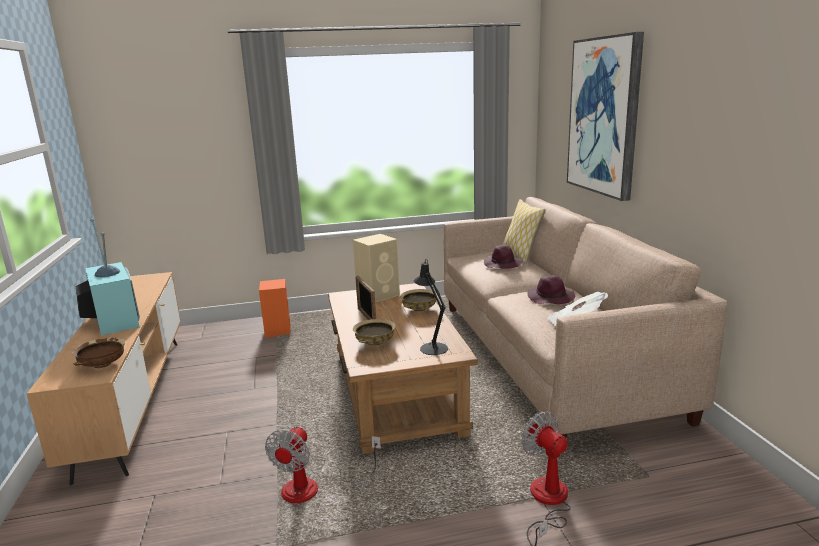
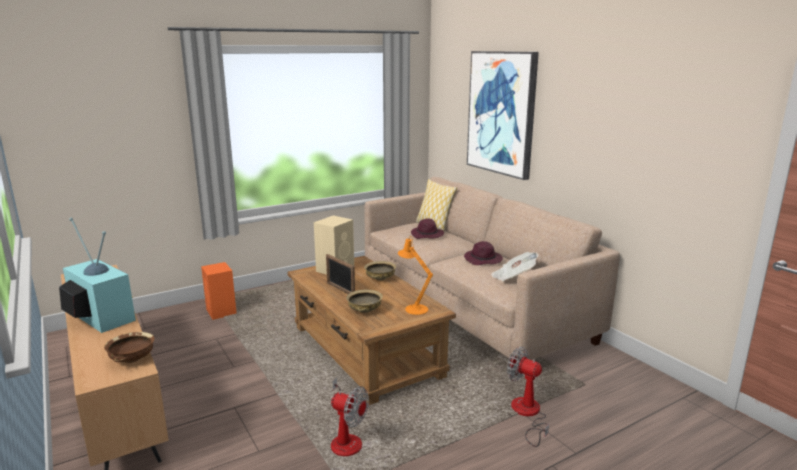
camera: 20 degrees left, 0 degrees up
fan [265,426,381,503] -> fan turned 60 degrees counterclockwise [326,377,369,456]
black table lamp [413,260,448,355] -> orange table lamp [398,236,433,315]

